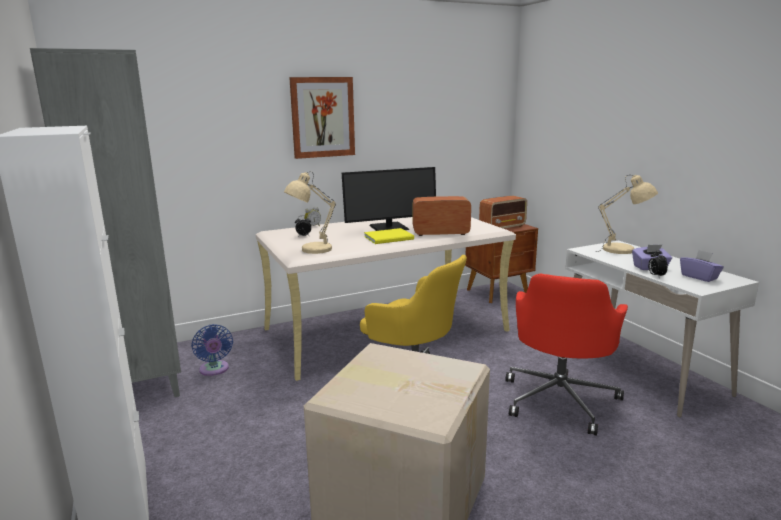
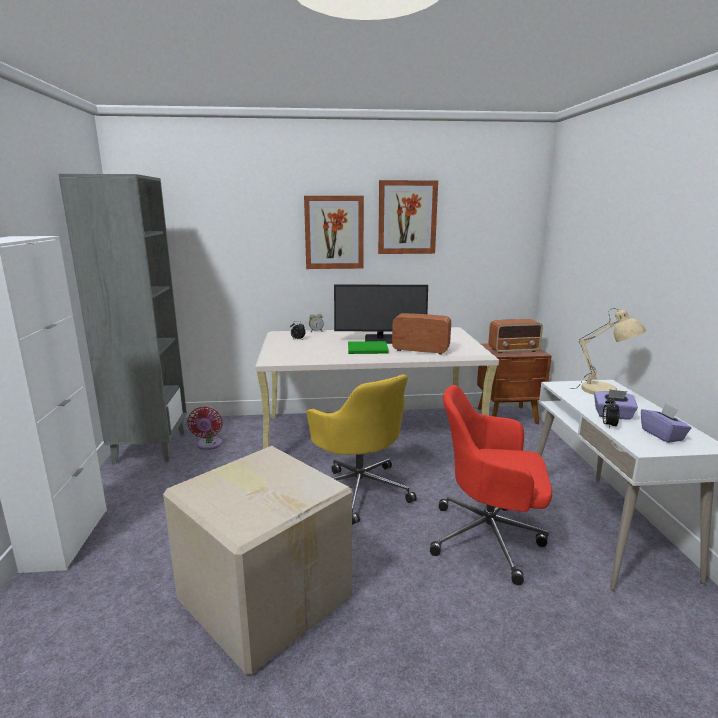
camera: 20 degrees right, 0 degrees up
blue fan [191,324,233,376] -> red fan [187,406,223,450]
beige table lamp [284,172,336,254] -> none
yellow book [364,228,414,244] -> green book [348,341,389,354]
red office chair [505,274,628,436] -> red office chair turned 60 degrees clockwise [430,385,552,585]
none -> picture [378,180,438,254]

